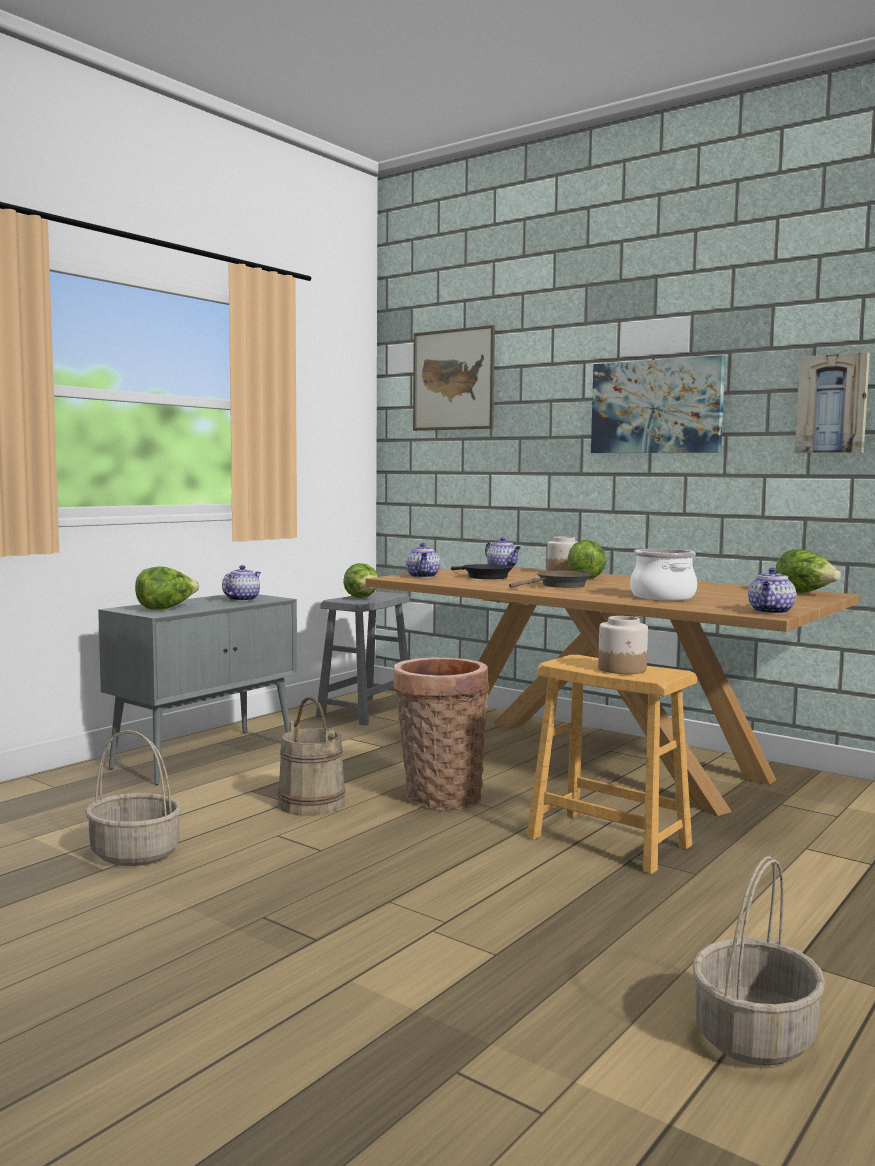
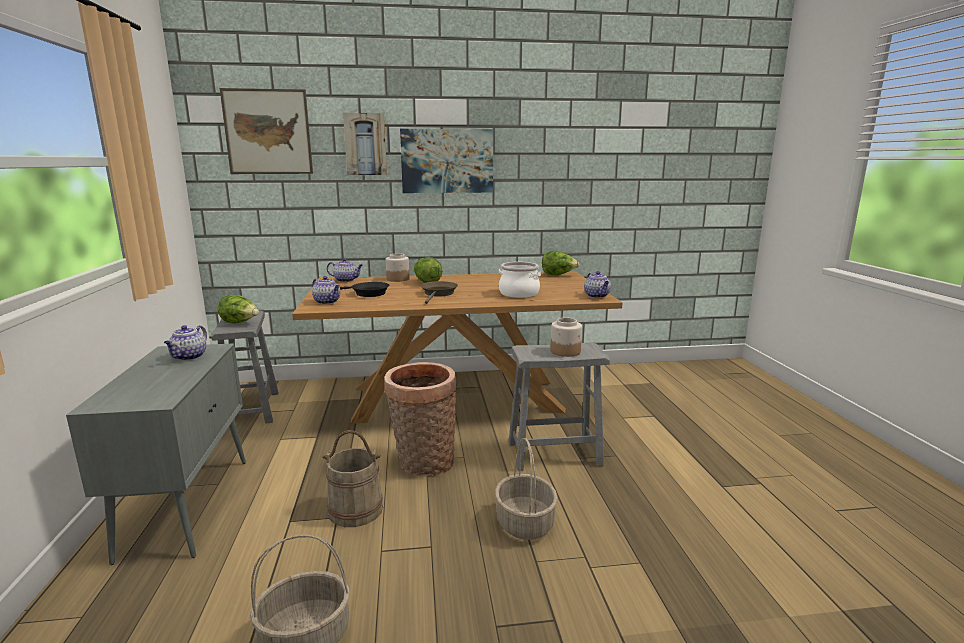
camera: 45 degrees left, 10 degrees up
lettuce [135,566,199,610] -> none
teapot [222,565,261,601] -> teapot turned 150 degrees counterclockwise [164,325,207,361]
brown stool [527,655,697,874] -> grey stool [509,343,610,471]
basket [693,856,826,1066] -> basket moved to [495,438,558,540]
picture [795,352,870,453] -> picture moved to [343,113,387,175]

